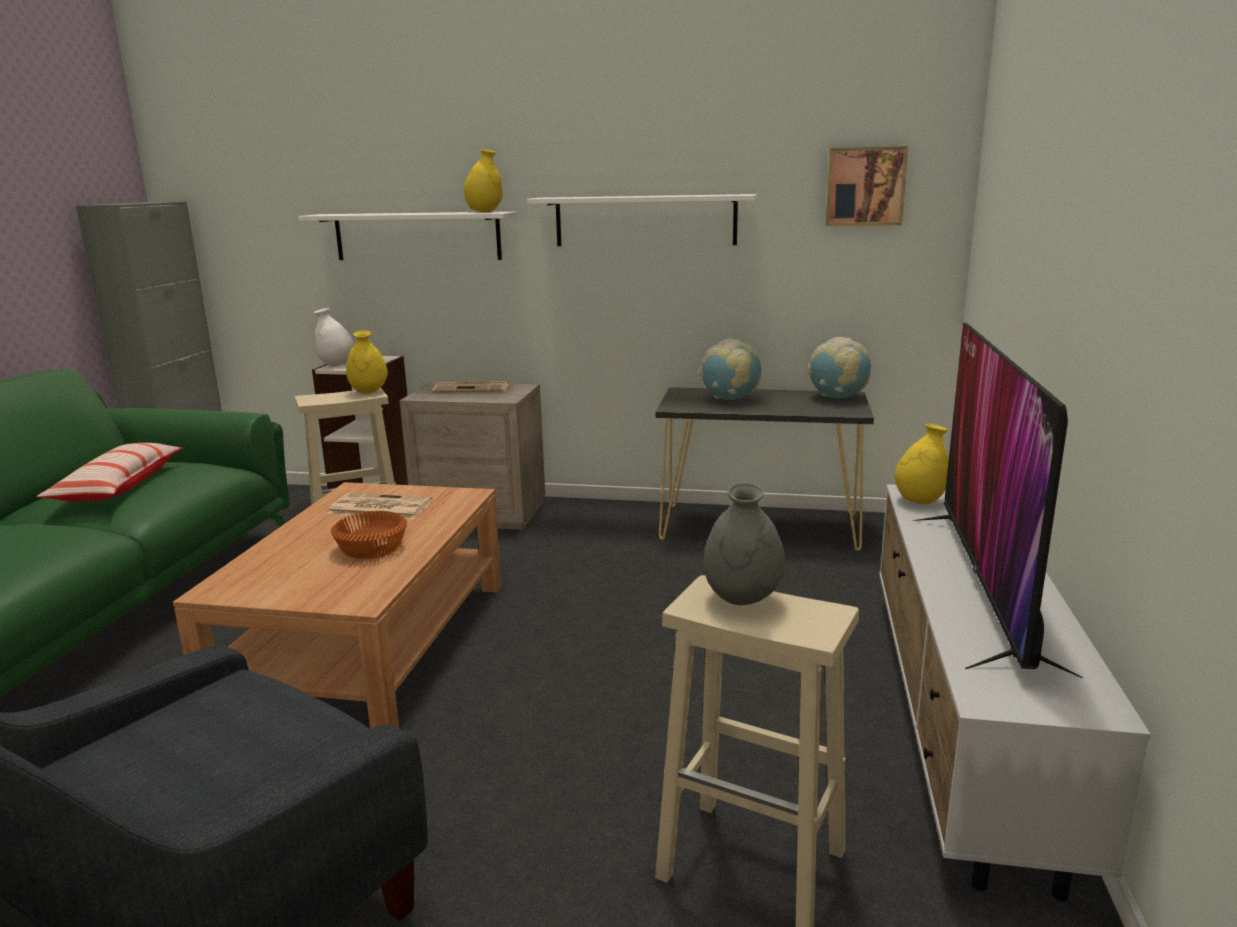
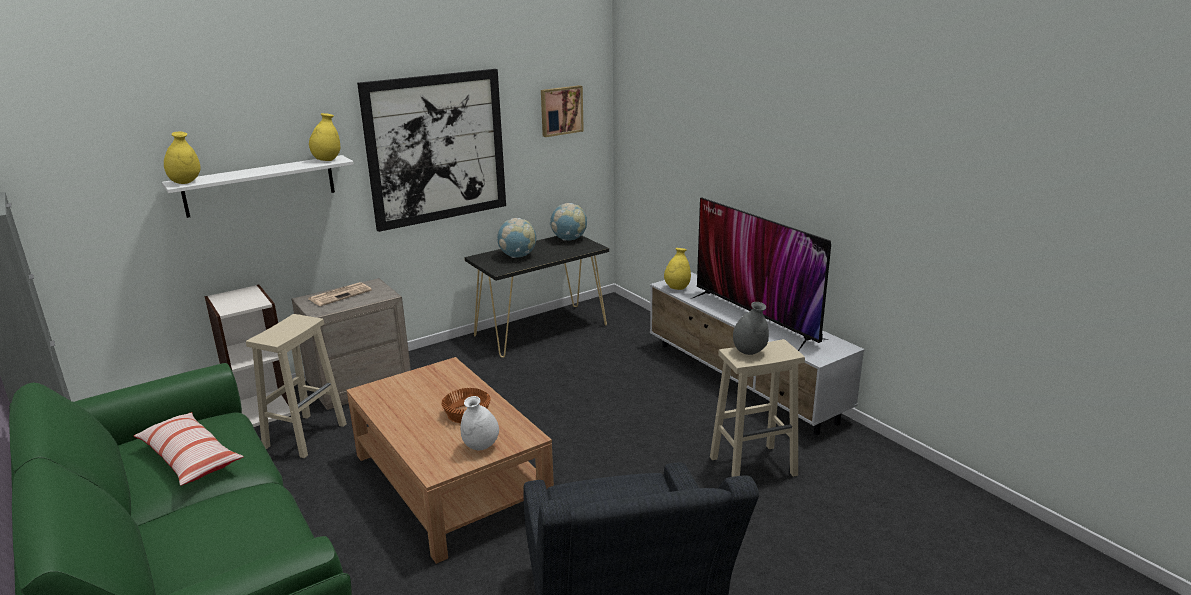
camera: 45 degrees left, 5 degrees up
white vase [314,308,354,367] -> white vase moved to [460,396,499,450]
newspaper [327,493,433,519] -> none
yellow vase [346,330,388,394] -> yellow vase moved to [164,132,201,184]
white shelf [527,194,757,246] -> picture [357,69,506,232]

